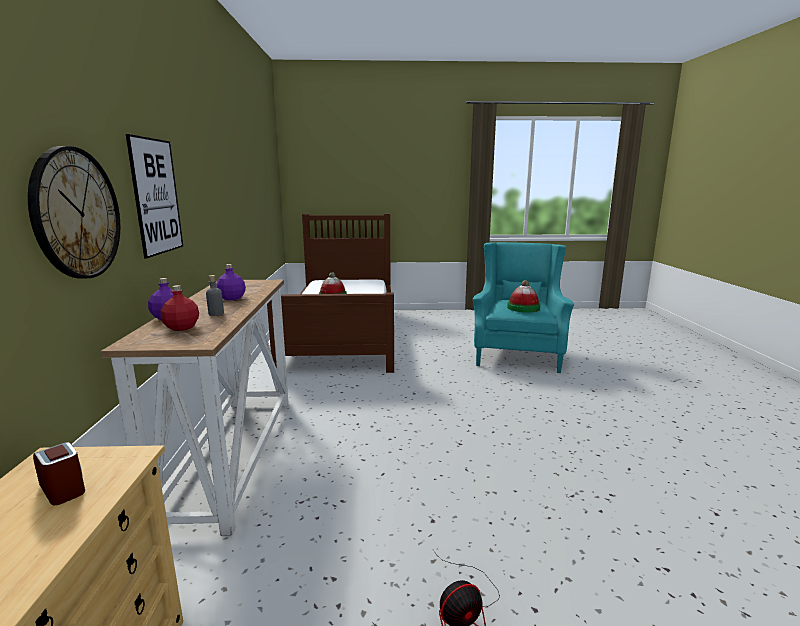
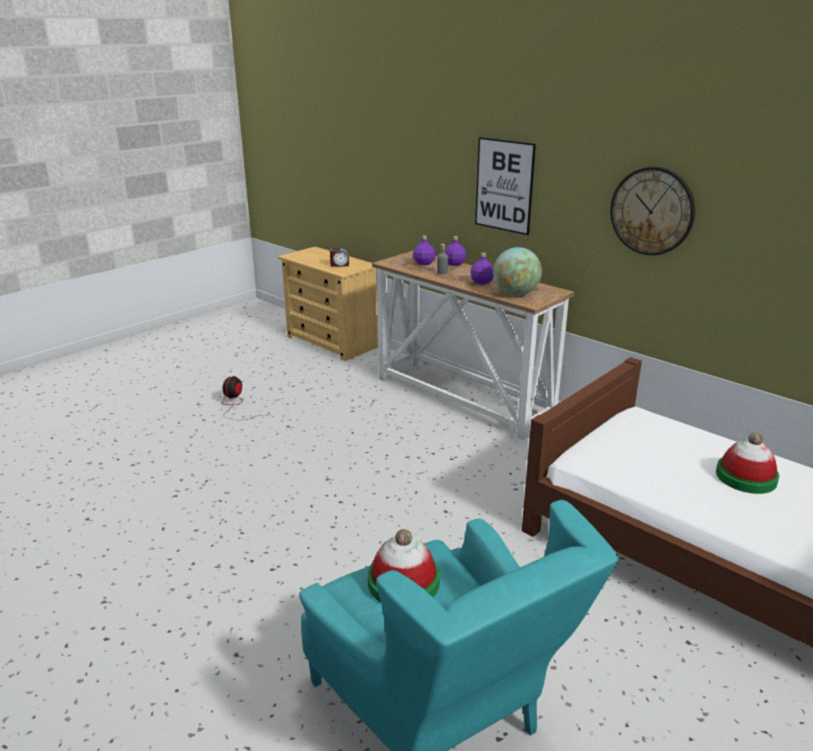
camera: 135 degrees right, 10 degrees up
wall clock [28,146,120,278] -> wall clock moved to [610,167,695,255]
red bottle [161,285,199,331] -> purple bottle [413,235,436,265]
none -> globe [493,247,542,296]

